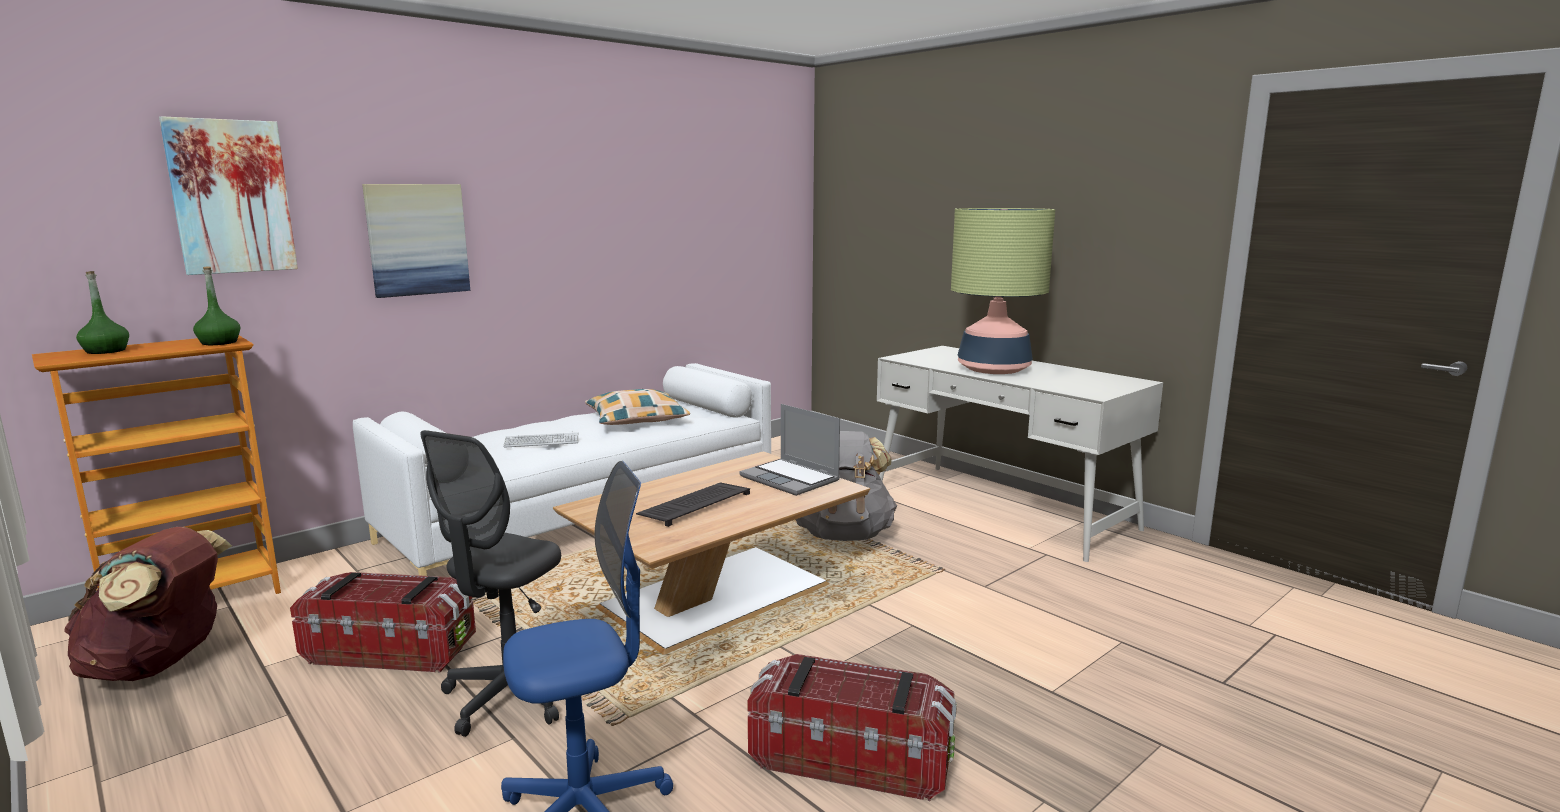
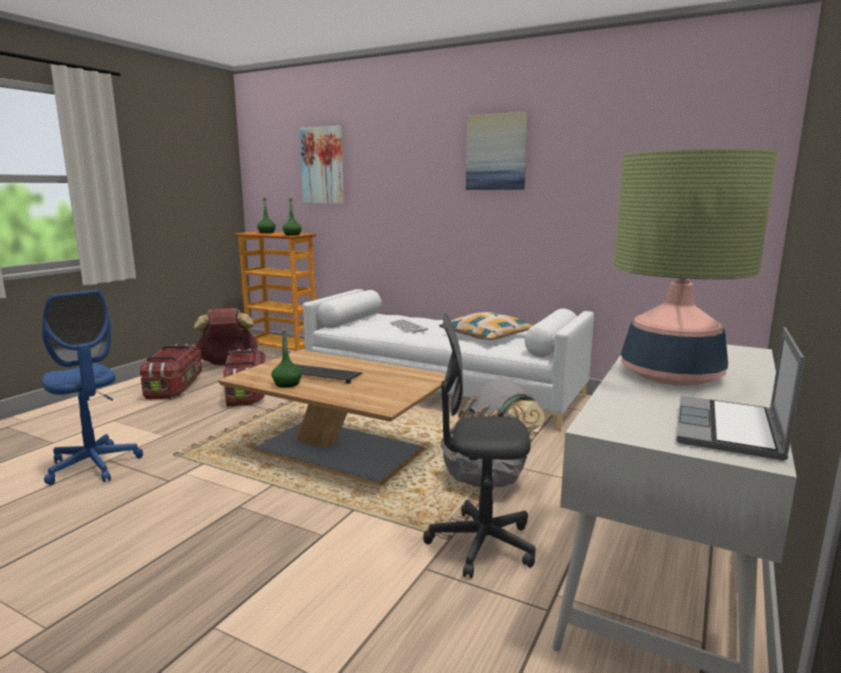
camera: 70 degrees right, 0 degrees up
picture [362,184,470,298] -> picture moved to [466,112,528,190]
grey office chair [420,430,561,737] -> grey office chair moved to [423,313,536,579]
laptop [739,404,840,496] -> laptop moved to [677,327,805,460]
storage box [747,654,957,801] -> storage box moved to [140,344,202,399]
none -> green bottle [271,329,302,388]

